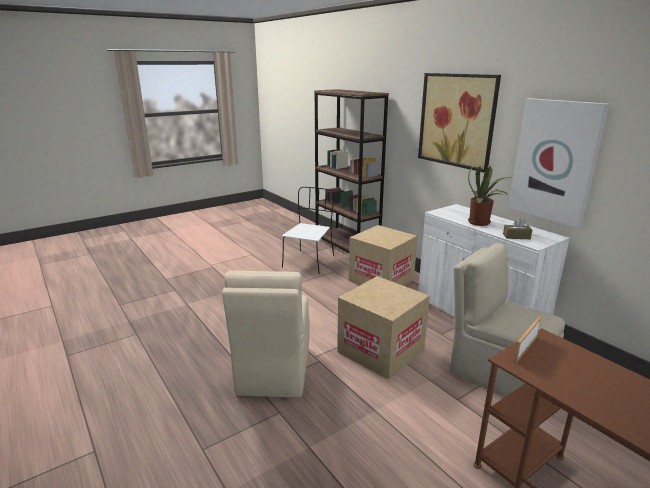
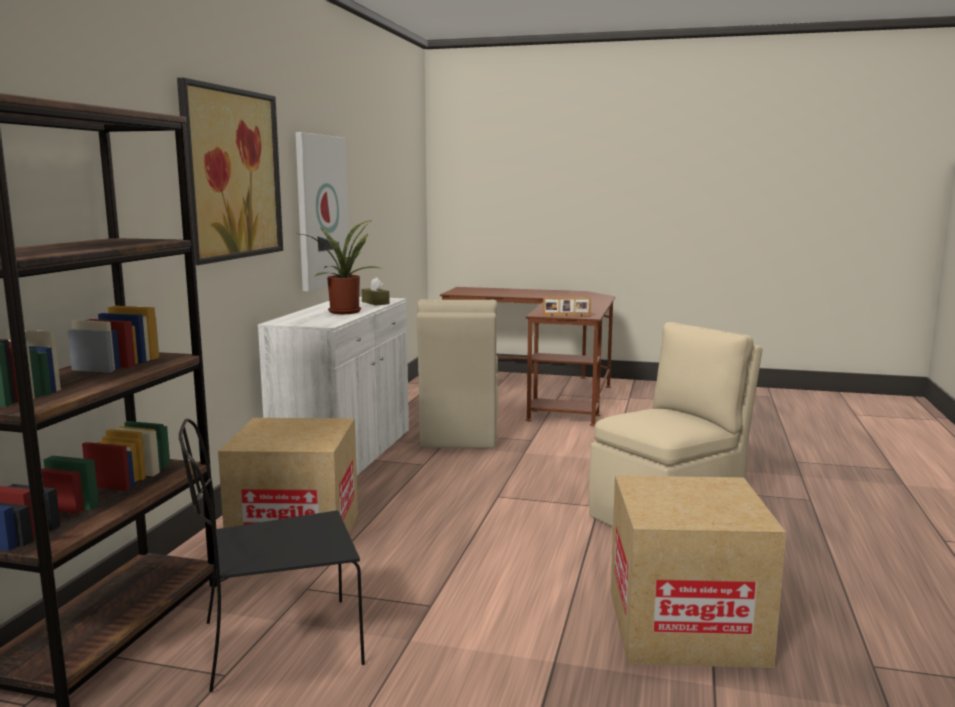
camera: 130 degrees left, 10 degrees down
white chair [282,187,335,274] -> black chair [179,419,365,692]
cardboard box [337,276,430,380] -> cardboard box moved to [611,475,786,668]

